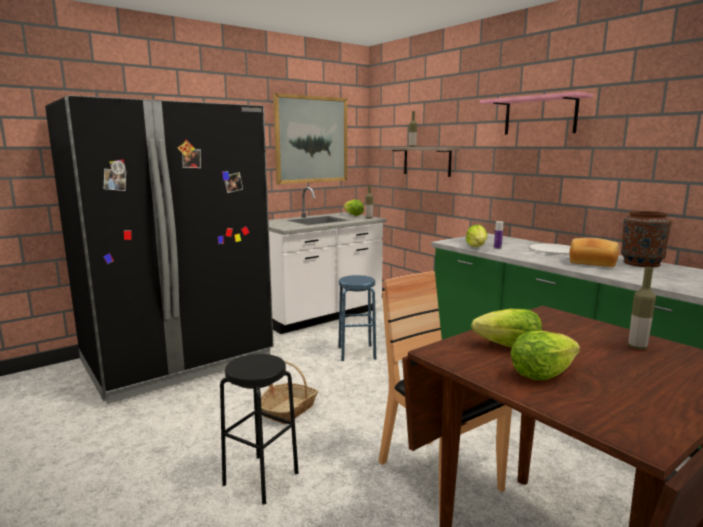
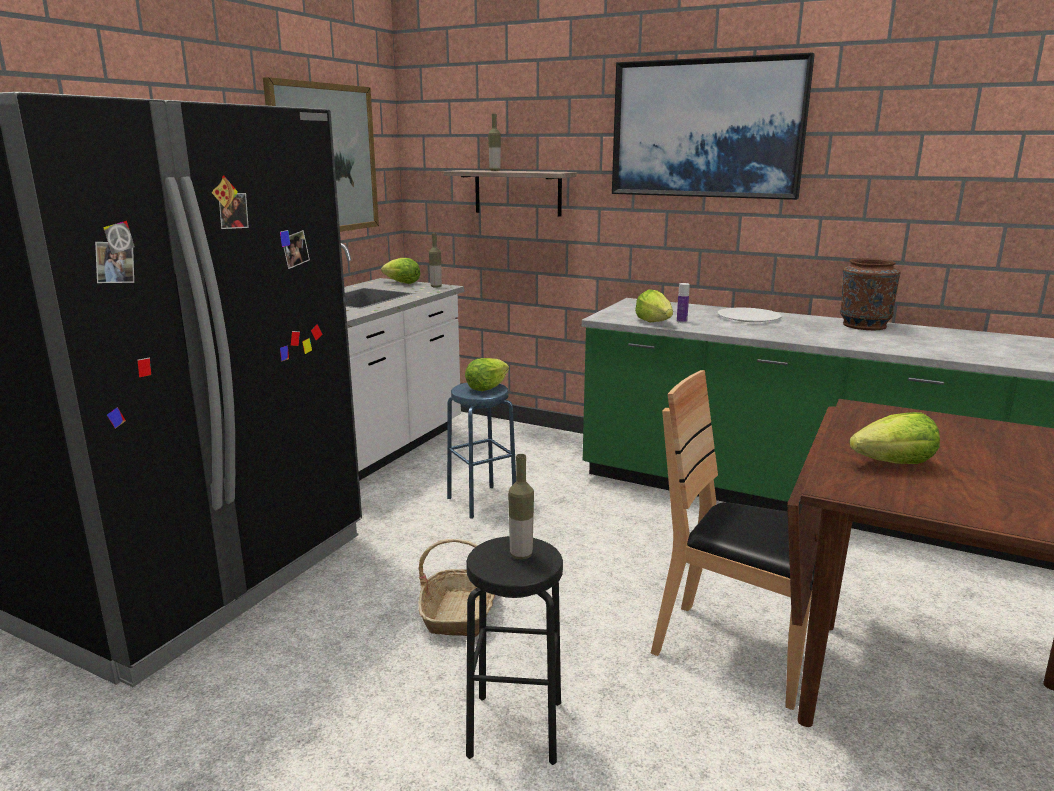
camera: 25 degrees left, 5 degrees up
pink shelf [480,92,593,135] -> picture [612,53,815,200]
lettuce [511,331,580,380] -> lettuce moved to [465,358,509,391]
bread [570,238,619,267] -> none
bottle [628,267,656,350] -> bottle moved to [508,454,534,560]

